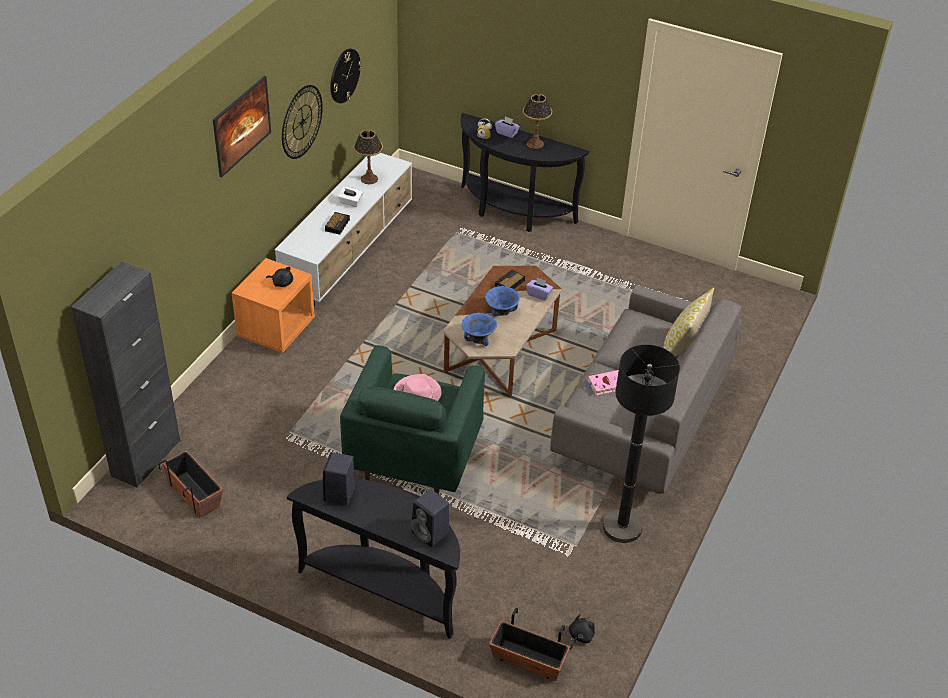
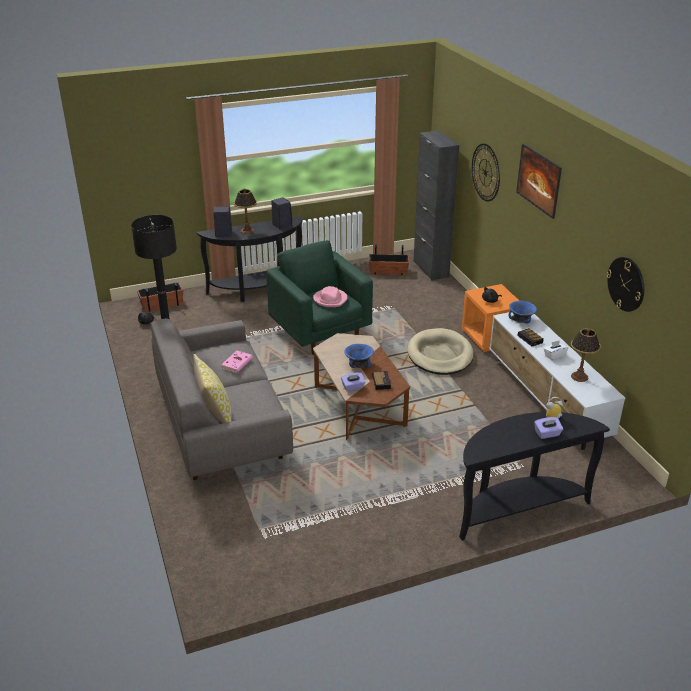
camera: 135 degrees right, 10 degrees down
wall clock [282,85,323,159] -> wall clock moved to [472,144,500,201]
blue bowl [462,313,497,346] -> blue bowl moved to [508,301,537,324]
table lamp [523,94,552,149] -> table lamp moved to [234,188,257,234]
none -> beige dog bed [407,328,474,375]

